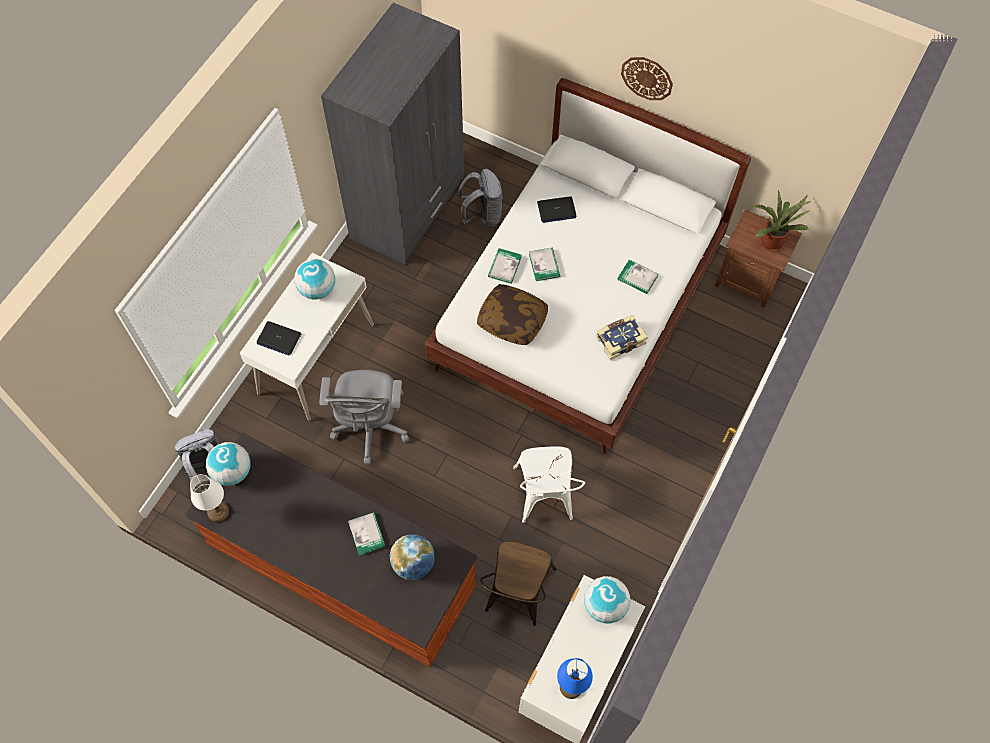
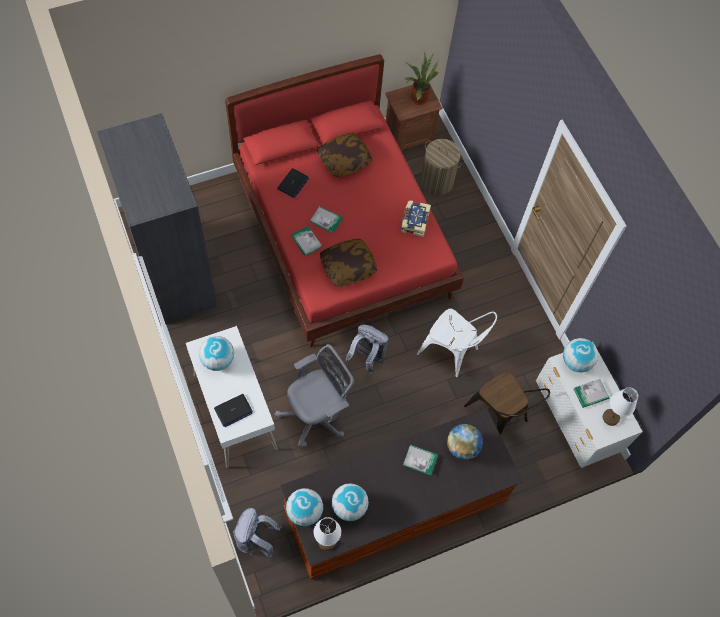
camera: 55 degrees left, 0 degrees up
grey office chair [319,370,409,465] -> grey office chair turned 75 degrees counterclockwise [275,344,354,448]
white bed [425,78,751,454] -> red bed [225,54,464,347]
grey backpack [458,169,503,227] -> grey backpack moved to [345,324,389,375]
blue table lamp [557,658,593,699] -> white table lamp [603,387,638,426]
book [617,260,658,294] -> book moved to [574,379,609,408]
wall clock [621,57,673,100] -> none
none -> pillow [317,133,372,177]
none -> globe [332,483,369,521]
none -> laundry basket [420,139,461,196]

